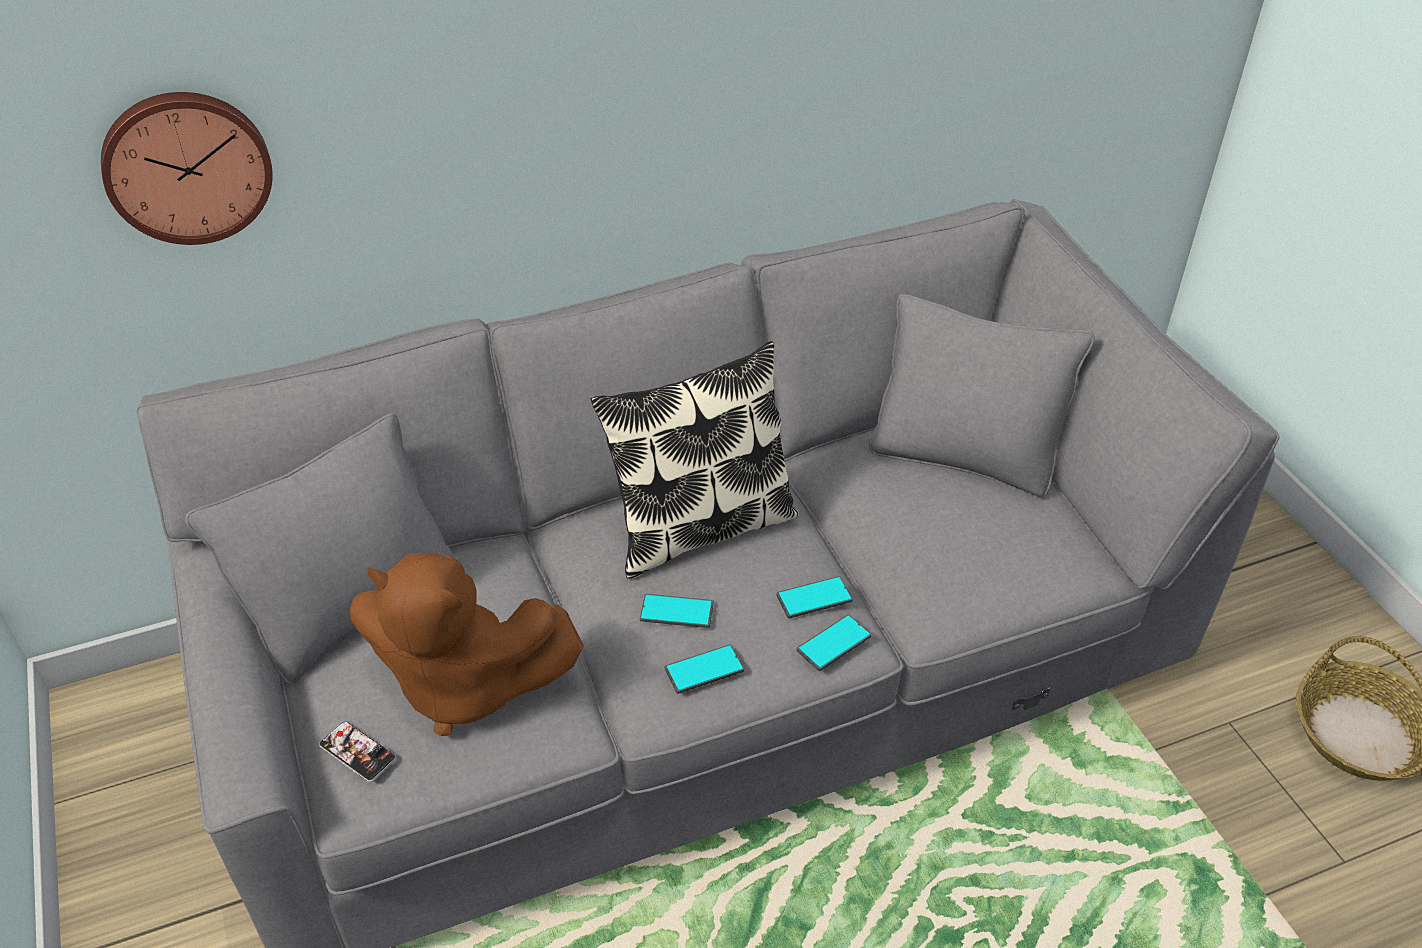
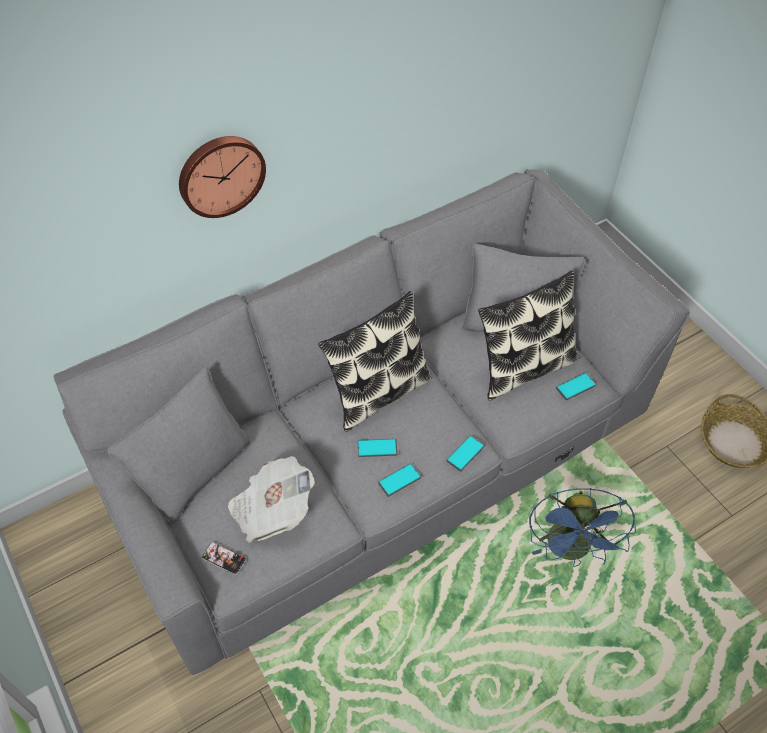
camera: 10 degrees left, 10 degrees up
wall clock [101,92,273,245] -> wall clock moved to [179,136,266,218]
brown plush toy [350,553,584,736] -> newspaper [228,456,315,543]
phone [776,576,853,618] -> phone moved to [556,373,596,400]
none -> pillow [478,271,578,400]
none -> blue fan [529,488,636,567]

